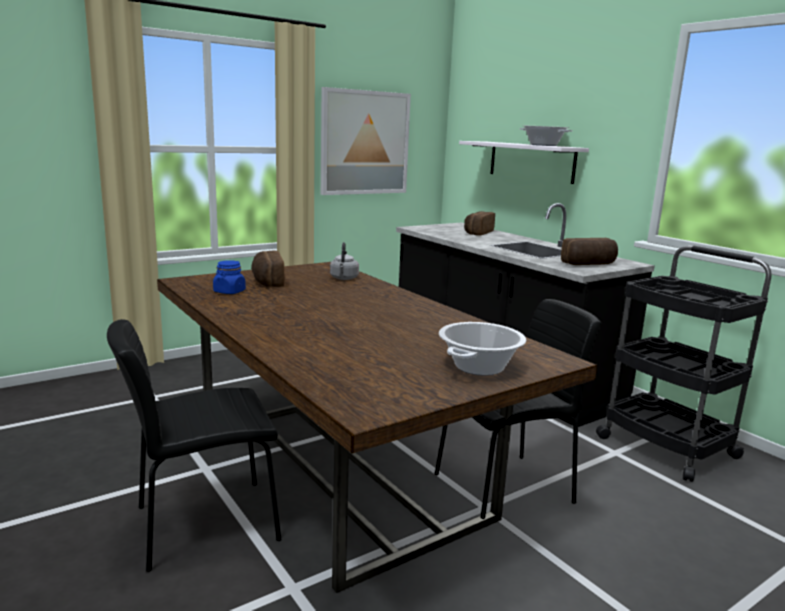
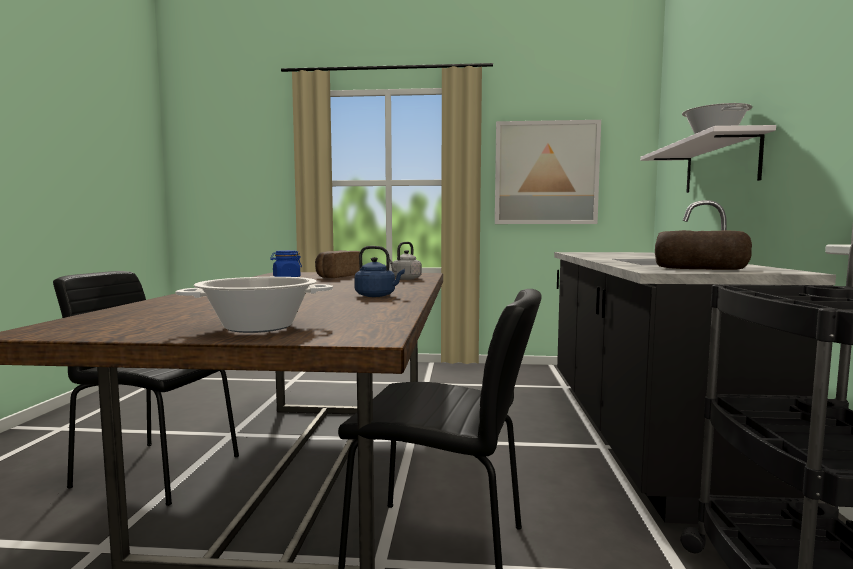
camera: 40 degrees right, 10 degrees down
bread [464,211,495,236] -> none
none -> blue kettle [354,246,405,297]

